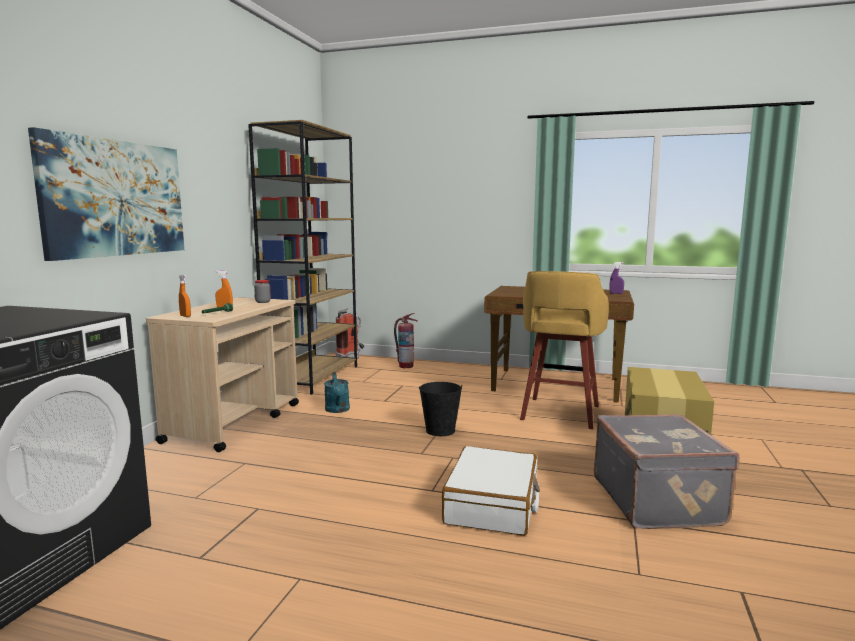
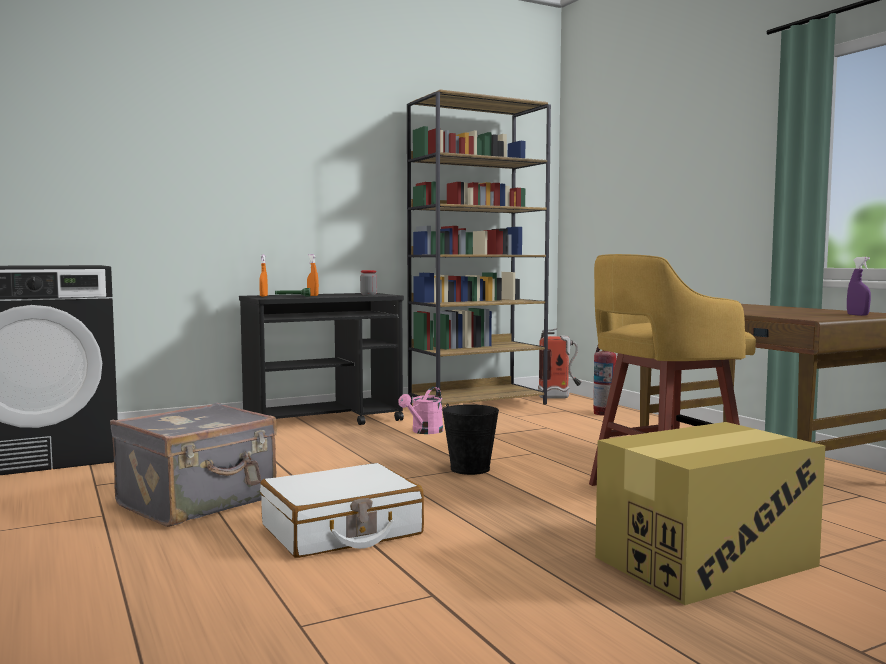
camera: 45 degrees right, 5 degrees down
picture [28,127,184,261] -> none
beige cart [146,297,299,452] -> black cart [239,293,404,425]
turquoise watering can [324,372,350,413] -> pink watering can [398,387,443,434]
grey suitcase [594,414,740,529] -> grey suitcase moved to [110,403,277,527]

